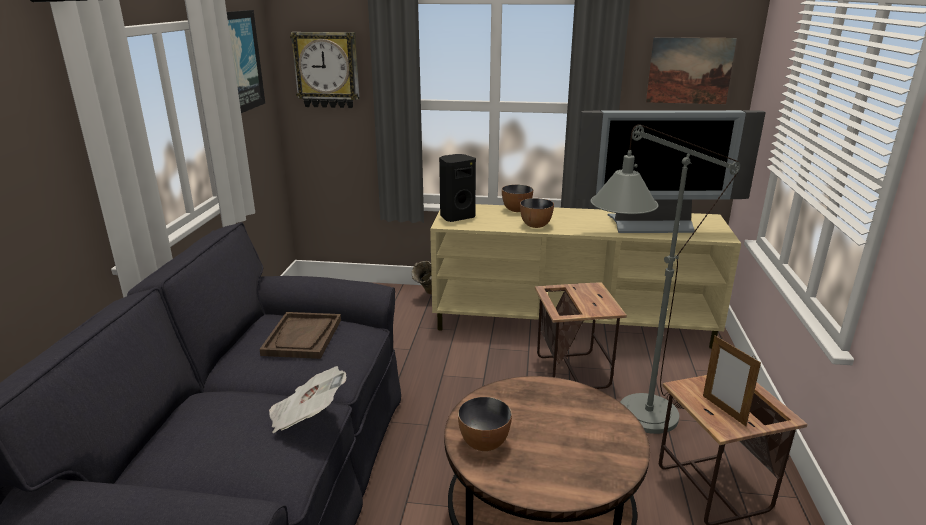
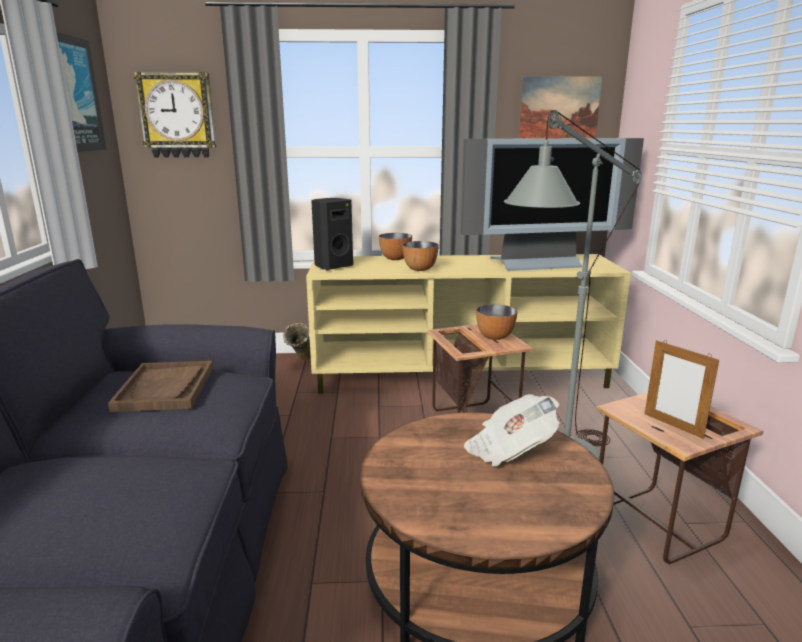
camera: 10 degrees left, 5 degrees down
newspaper [269,366,347,433] -> newspaper moved to [464,394,560,467]
bowl [458,397,512,451] -> bowl moved to [476,304,517,340]

